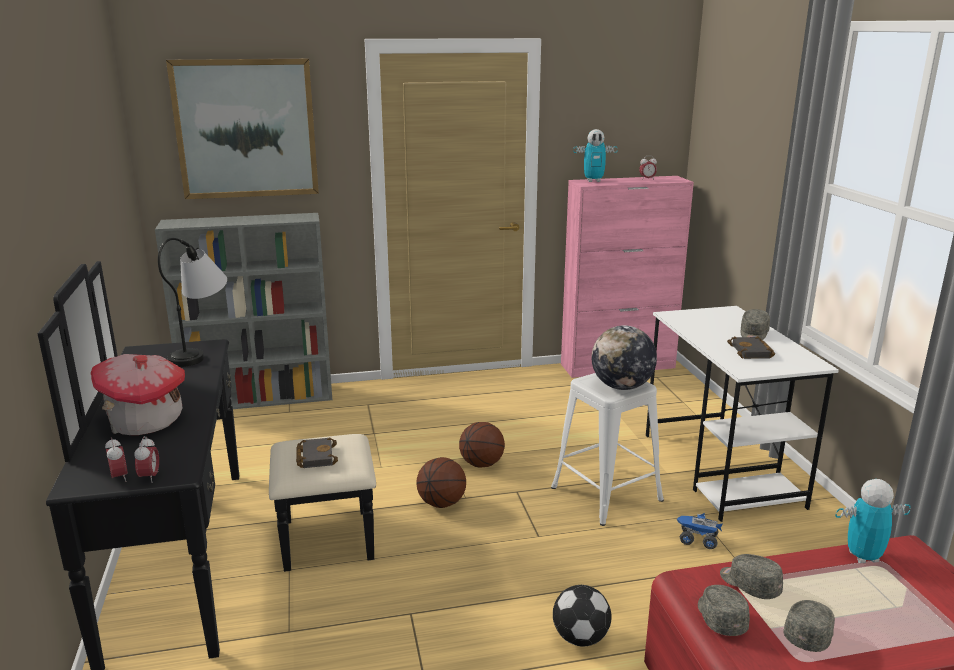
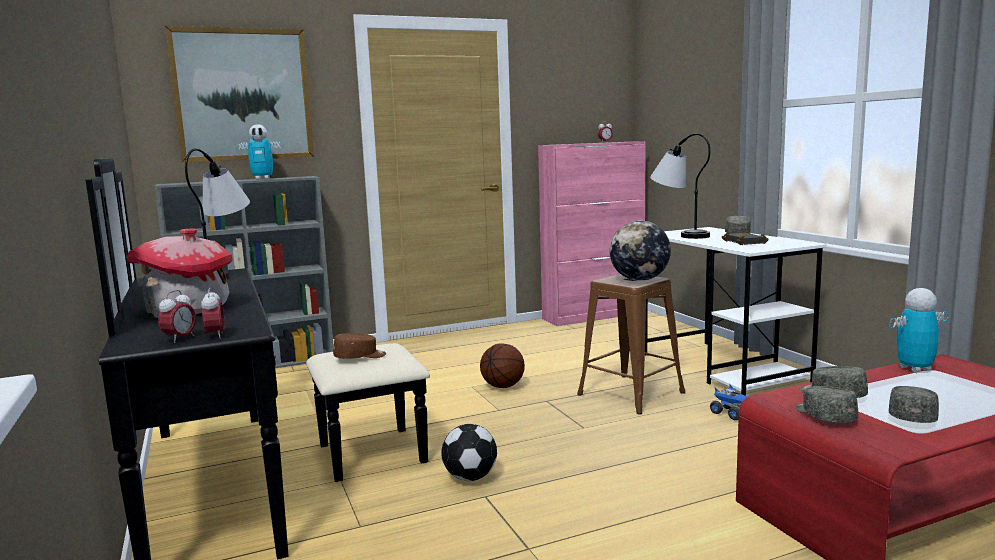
camera: 10 degrees left, 10 degrees down
alarm clock [105,437,128,482] -> alarm clock turned 60 degrees clockwise [158,290,196,343]
black book [296,438,338,468] -> brown cap [333,333,386,359]
basketball [416,457,466,508] -> none
white stool [551,373,664,526] -> brown stool [577,274,685,415]
football [553,585,611,647] -> football moved to [441,424,497,481]
toy robot [573,129,617,182] -> toy robot moved to [235,124,284,180]
toy truck [677,513,723,549] -> toy truck turned 135 degrees counterclockwise [710,383,748,420]
none -> table lamp [650,133,710,239]

